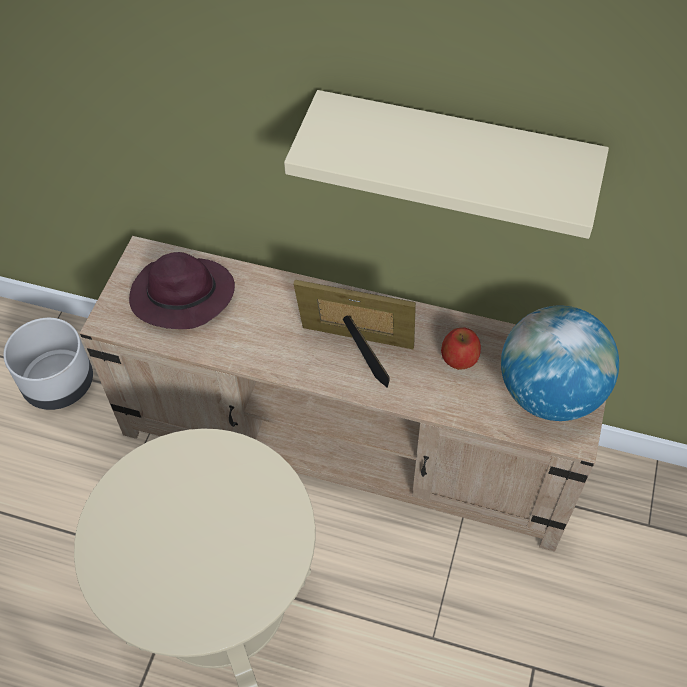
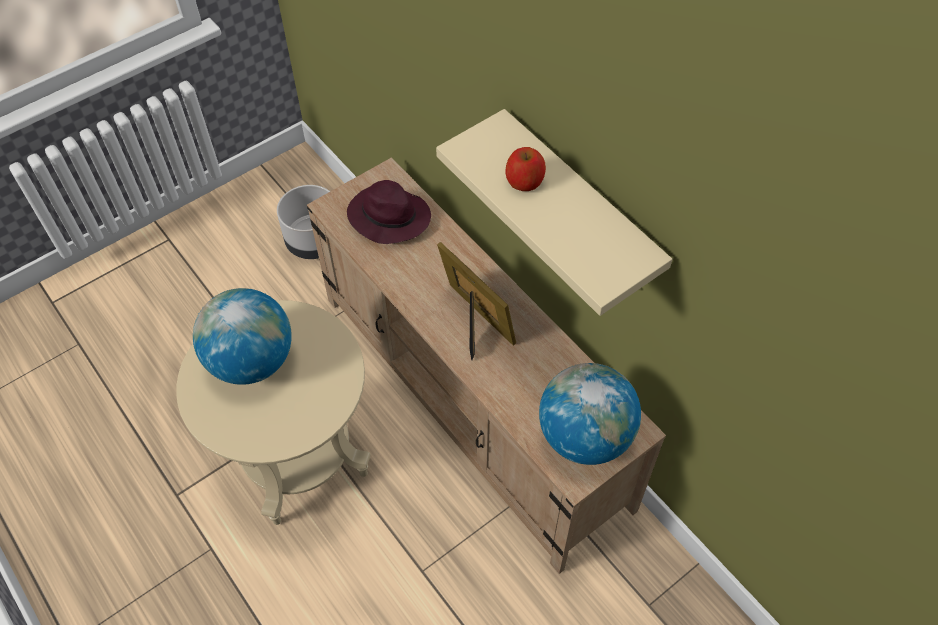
camera: 35 degrees right, 0 degrees up
apple [441,327,481,370] -> apple moved to [506,147,546,191]
none -> globe [193,288,292,385]

